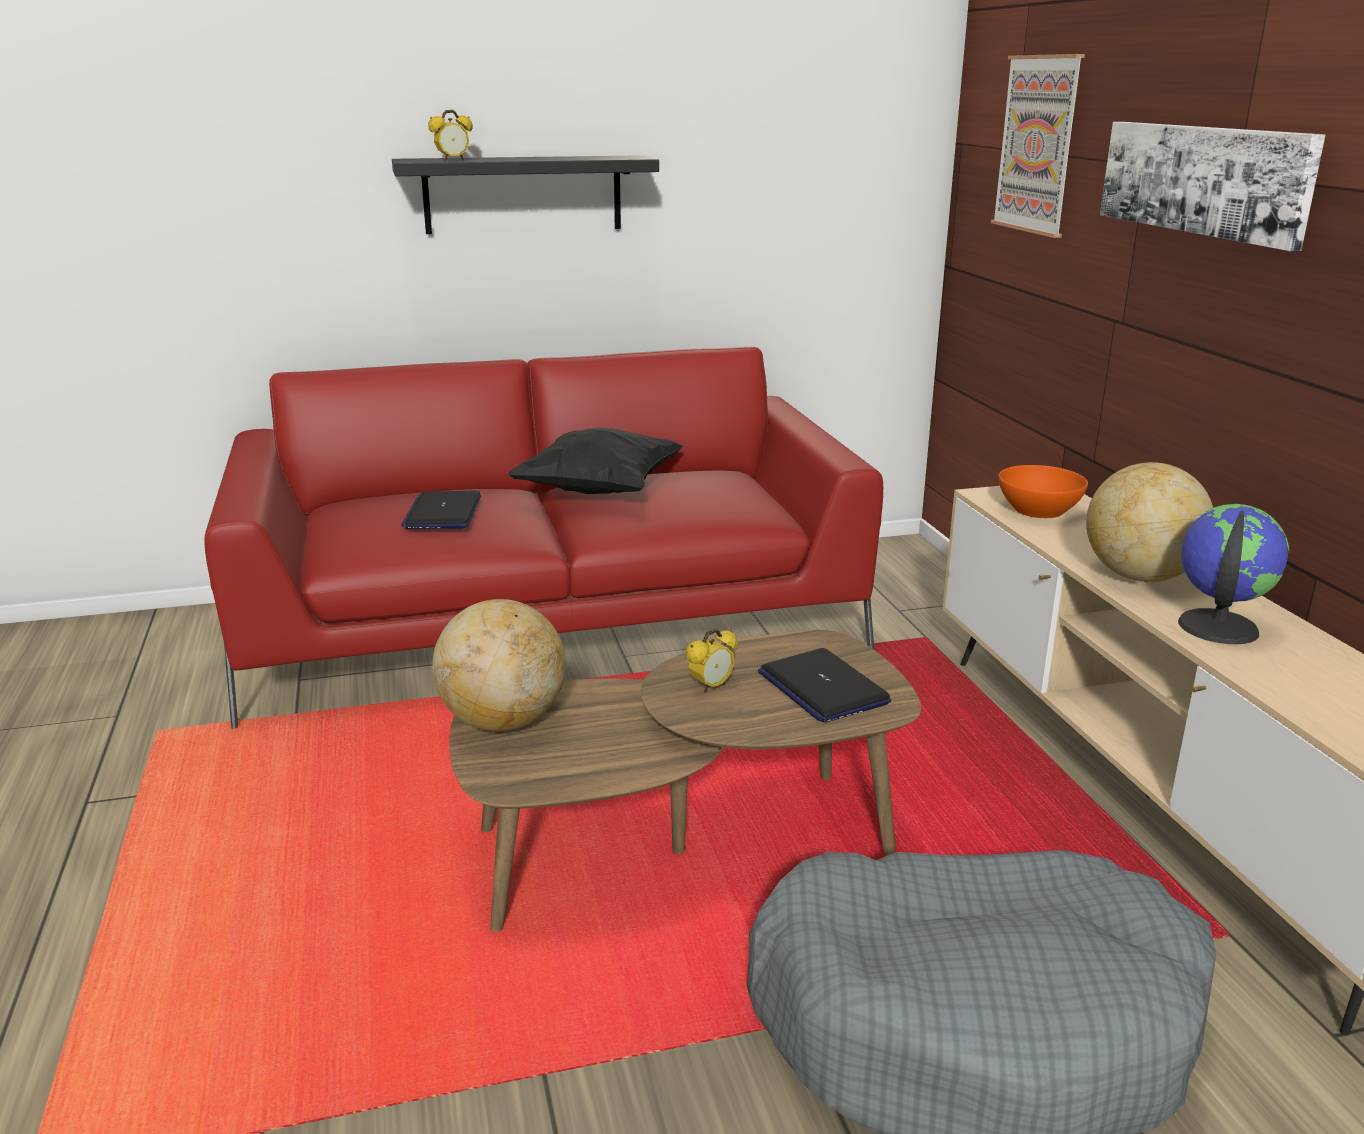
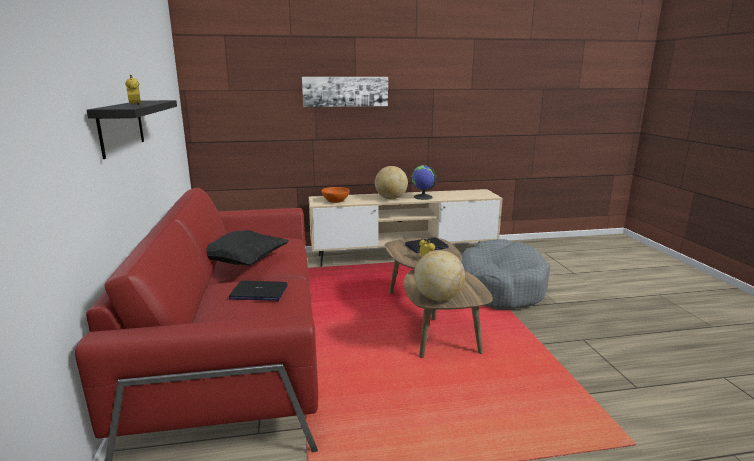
camera: 85 degrees left, 5 degrees down
picture [991,54,1085,238] -> none

